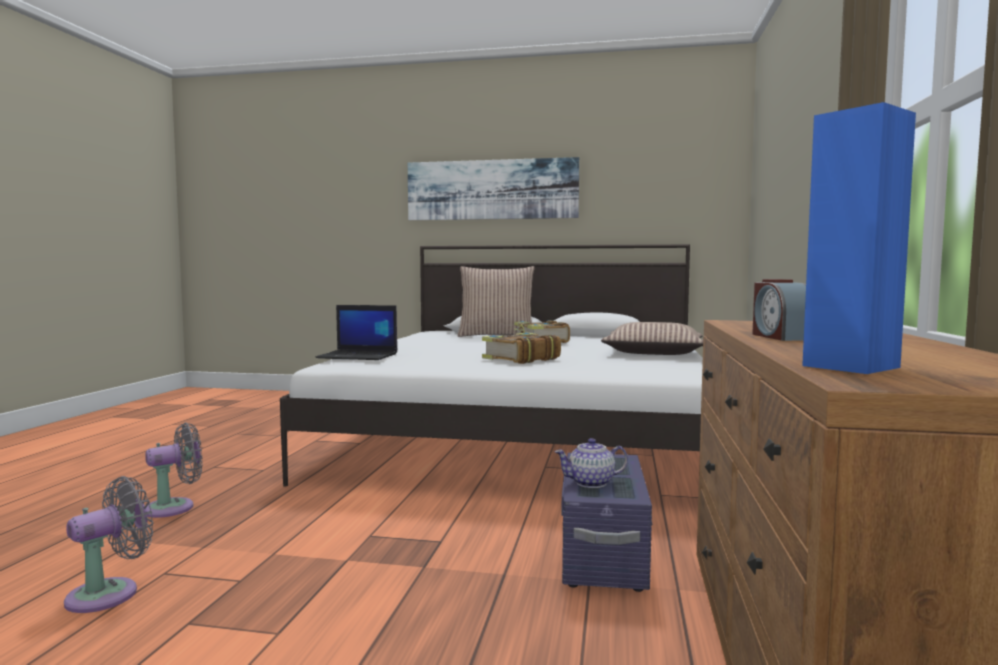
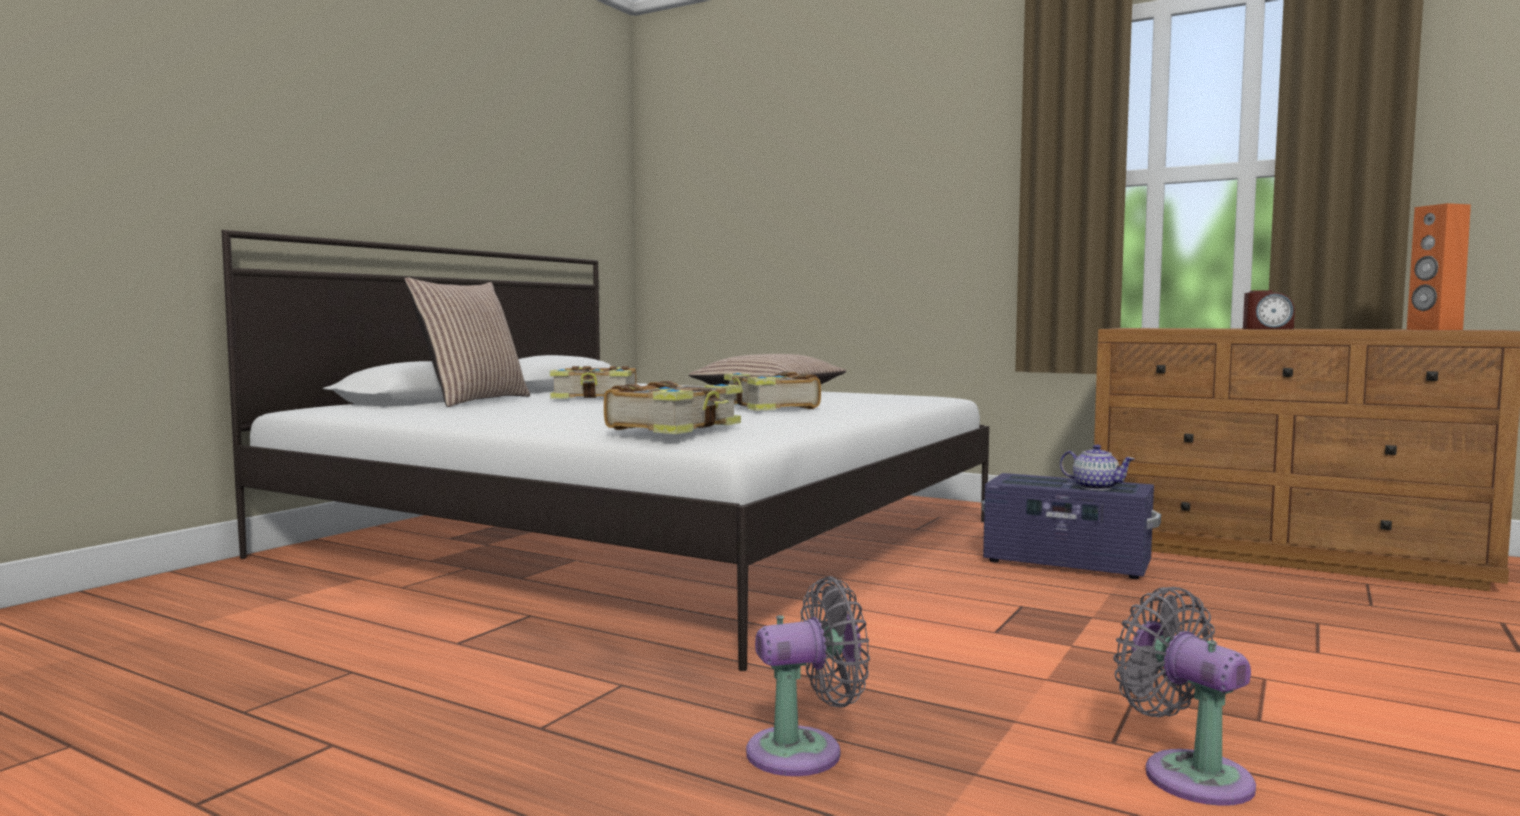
camera: 70 degrees left, 0 degrees up
grey fan [145,422,202,518] -> grey fan turned 90 degrees clockwise [746,576,870,776]
laptop [316,305,397,360] -> book [604,381,741,434]
picture [408,157,579,220] -> none
teapot [555,438,628,488] -> teapot turned 60 degrees counterclockwise [1060,444,1135,490]
blue speaker [802,102,916,374] -> orange speaker [1407,203,1471,330]

